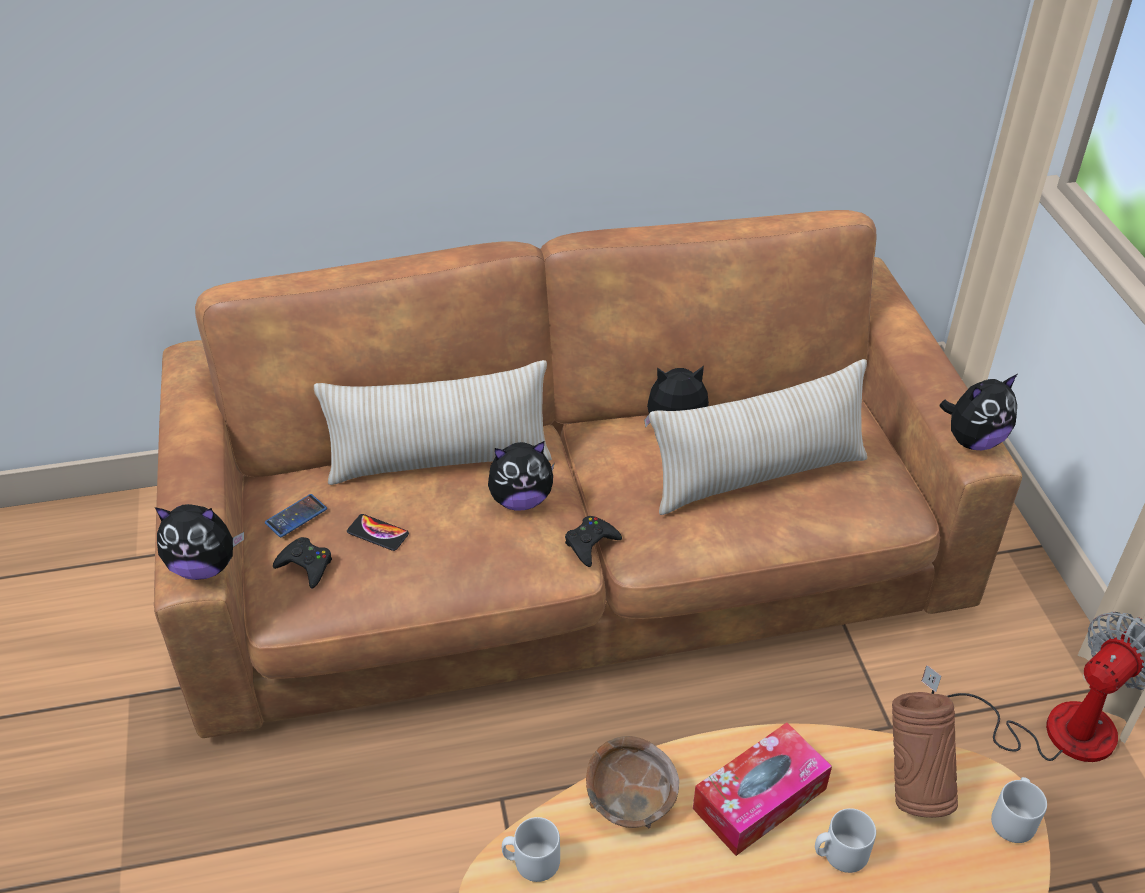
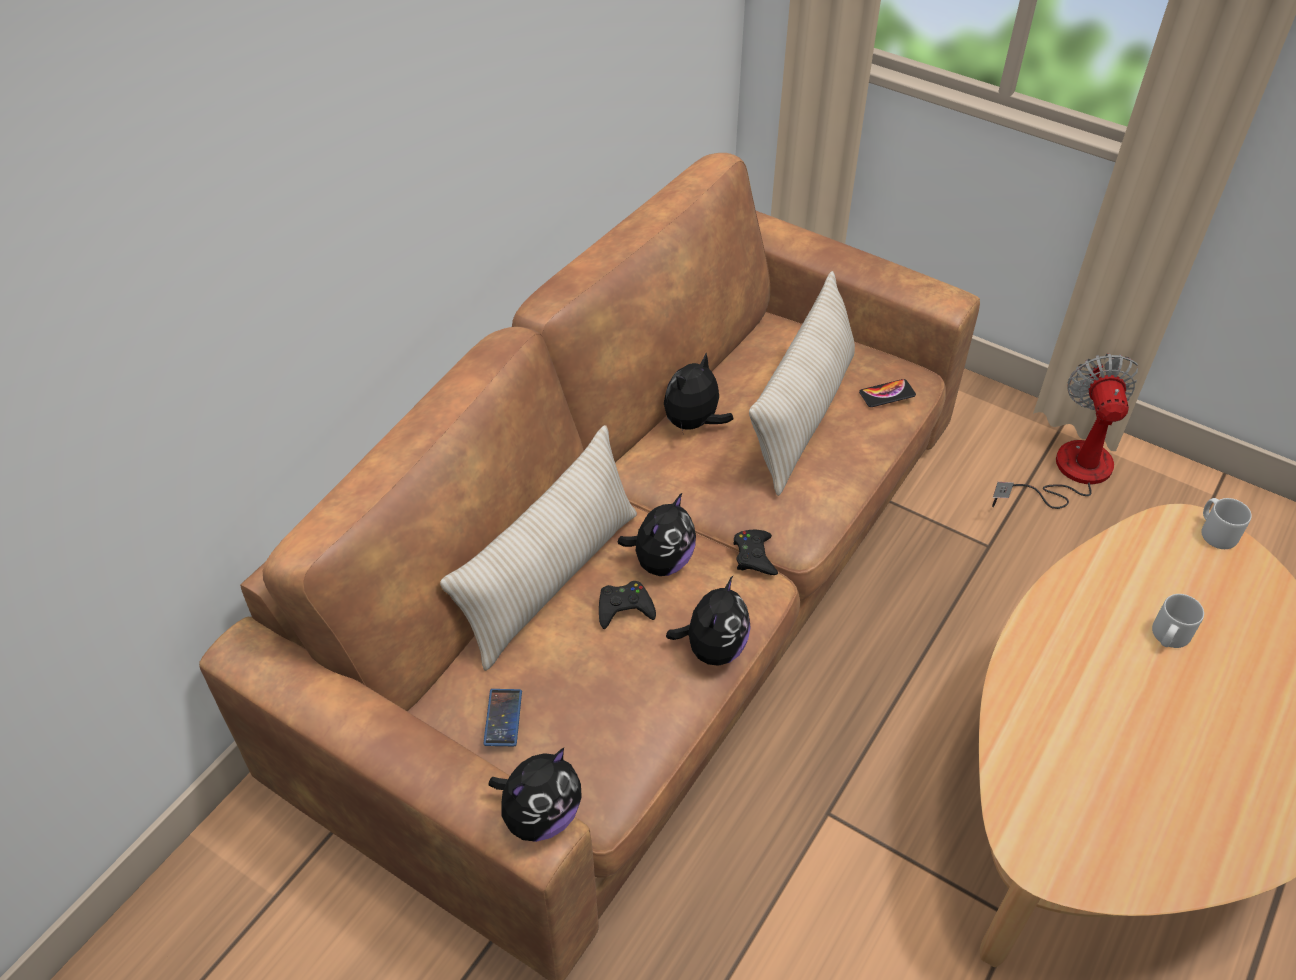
camera: 45 degrees left, 5 degrees up
black game controller [273,537,332,589] -> black game controller moved to [599,581,656,629]
phone [347,514,409,551] -> phone moved to [859,379,916,407]
grey mug [502,817,560,882] -> none
brown bowl [586,736,679,828] -> none
tissue box [693,723,832,856] -> none
brown vase [892,692,958,818] -> none
plush toy [940,374,1017,450] -> plush toy moved to [666,576,751,666]

